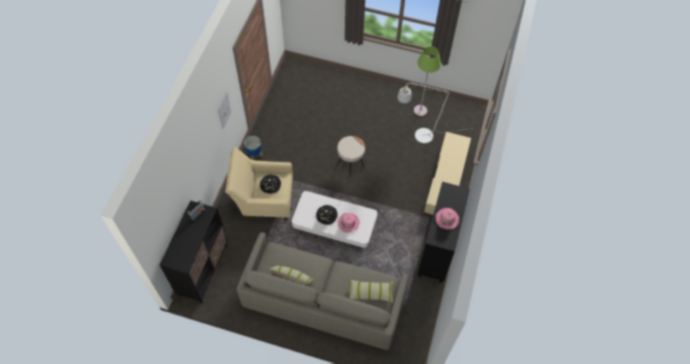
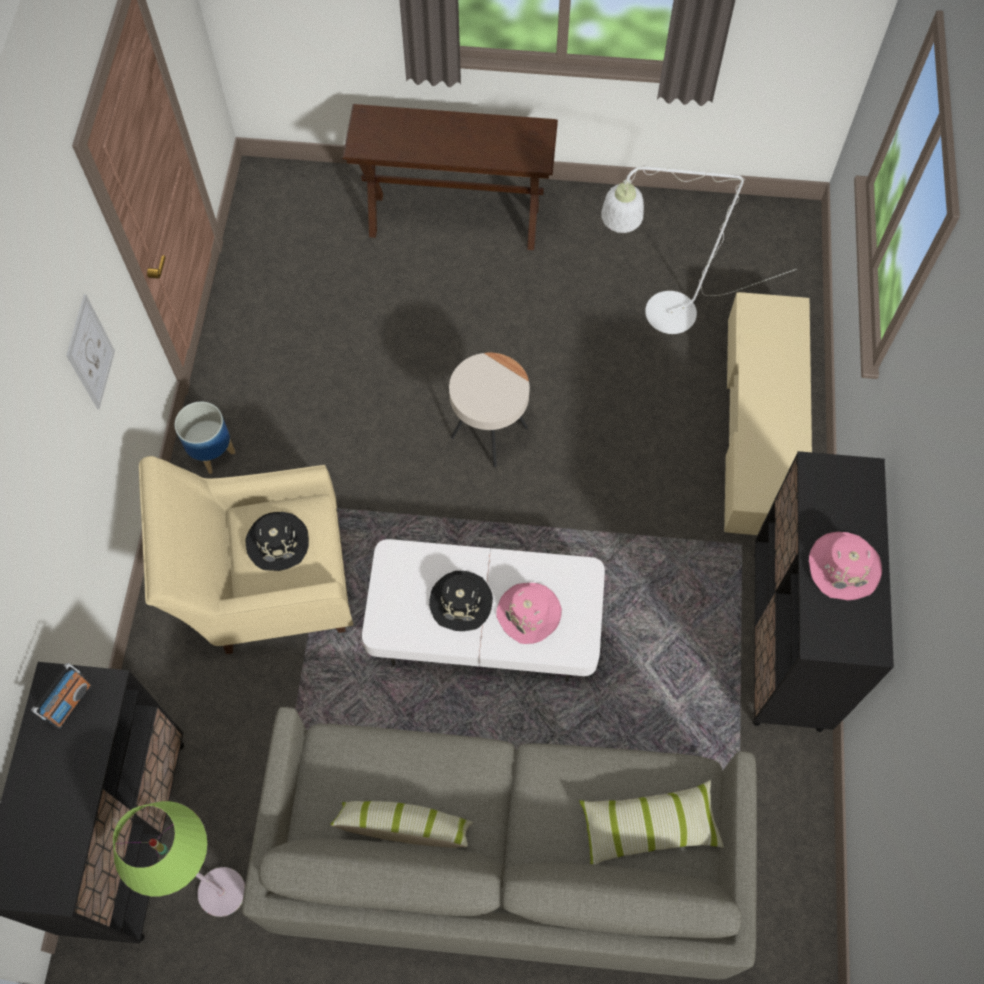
camera: 10 degrees left, 5 degrees up
green floor lamp [414,46,441,116] -> green floor lamp moved to [113,801,245,917]
none -> brown console table [342,104,558,250]

